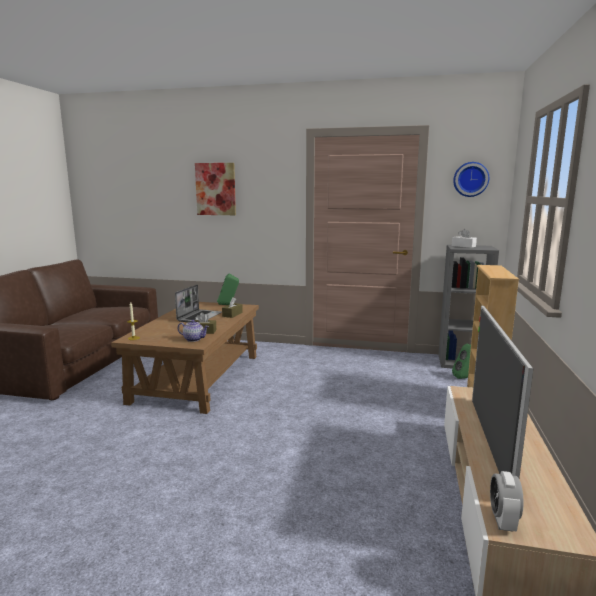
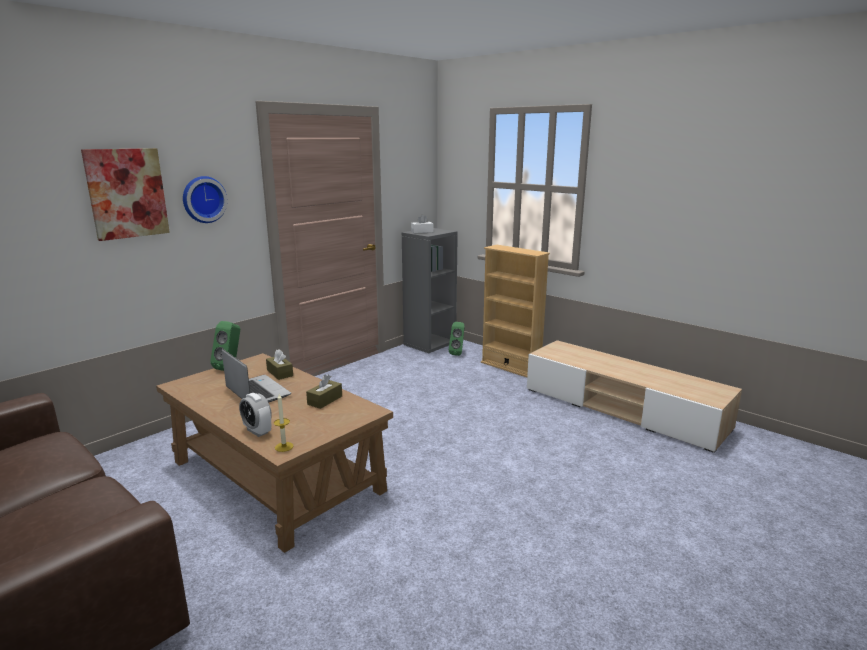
camera: 60 degrees left, 5 degrees up
teapot [178,320,209,342] -> none
wall clock [453,162,489,197] -> wall clock moved to [183,176,227,223]
television [472,306,533,478] -> none
alarm clock [490,471,524,531] -> alarm clock moved to [239,393,272,437]

